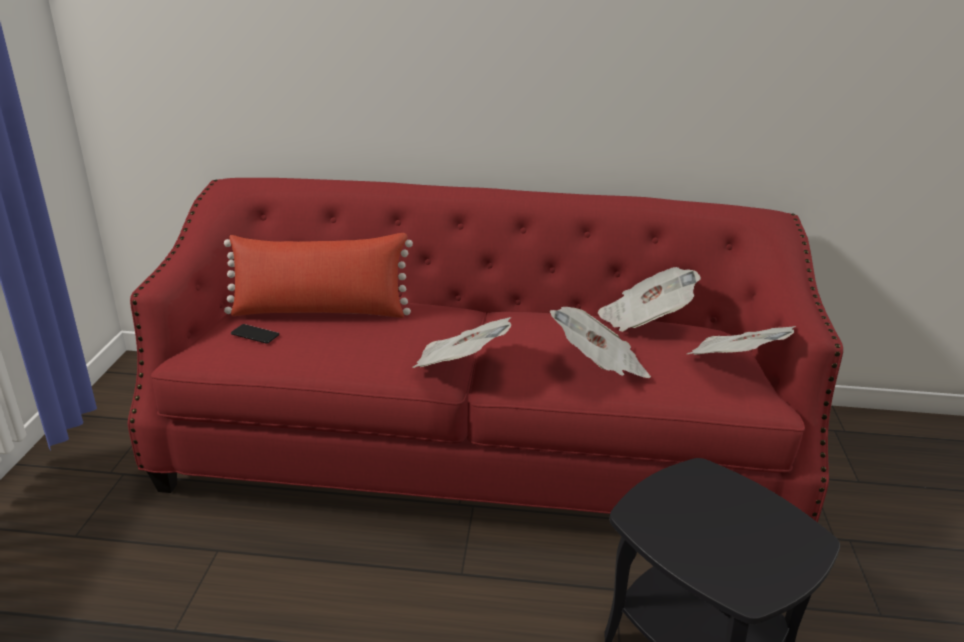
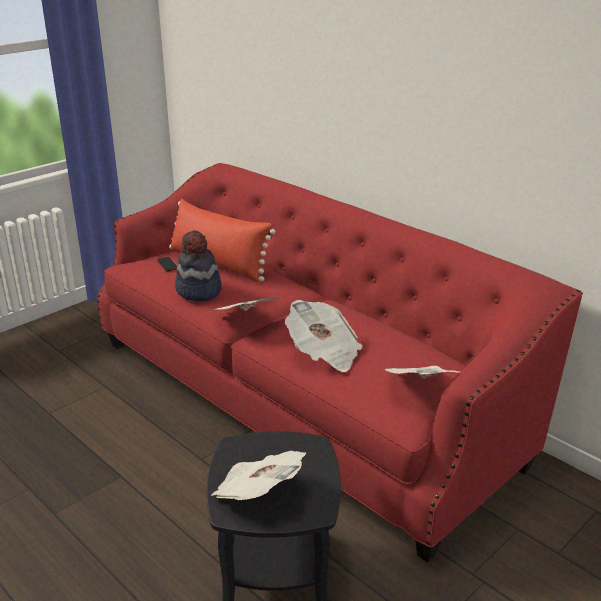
camera: 40 degrees right, 0 degrees up
newspaper [598,267,701,332] -> newspaper moved to [211,451,306,500]
none -> hat [175,231,222,301]

